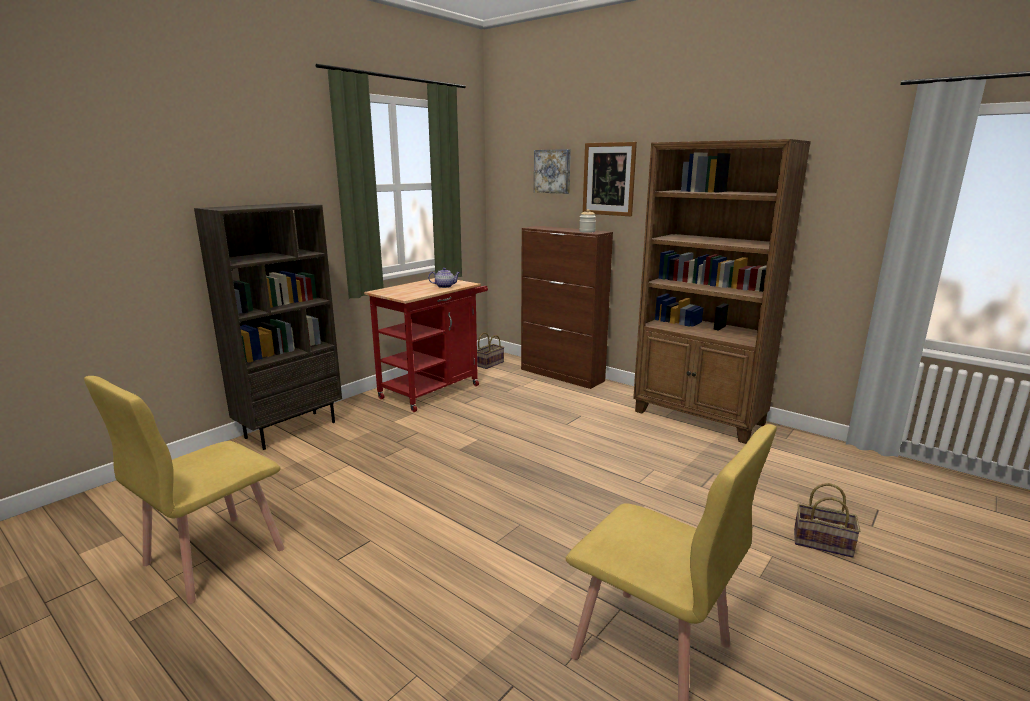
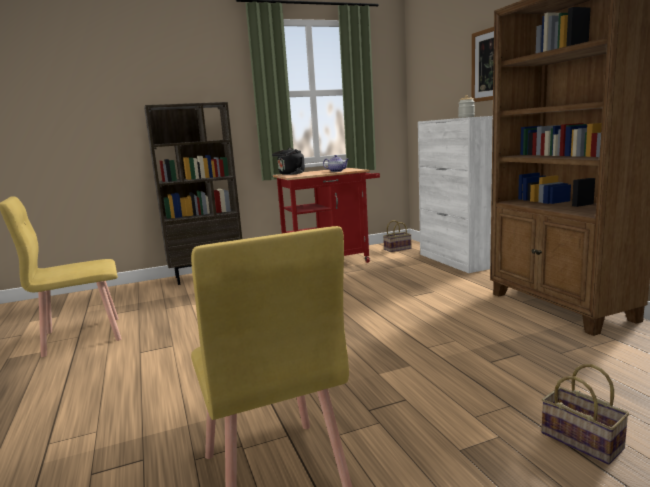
camera: 30 degrees right, 5 degrees down
brown cabinet [521,226,613,389] -> white cabinet [418,116,493,273]
picture [534,149,571,194] -> none
none -> black kettle [272,148,305,175]

